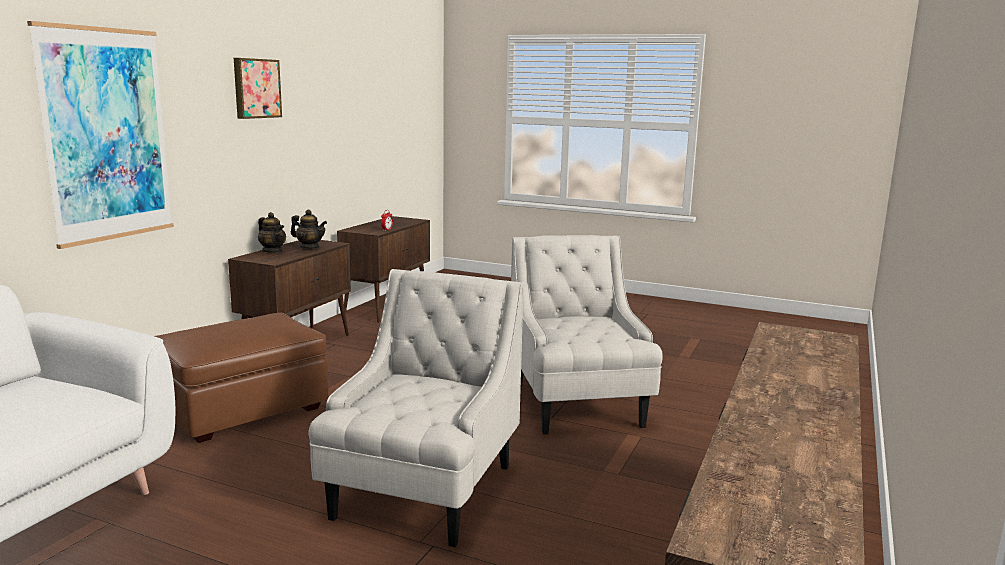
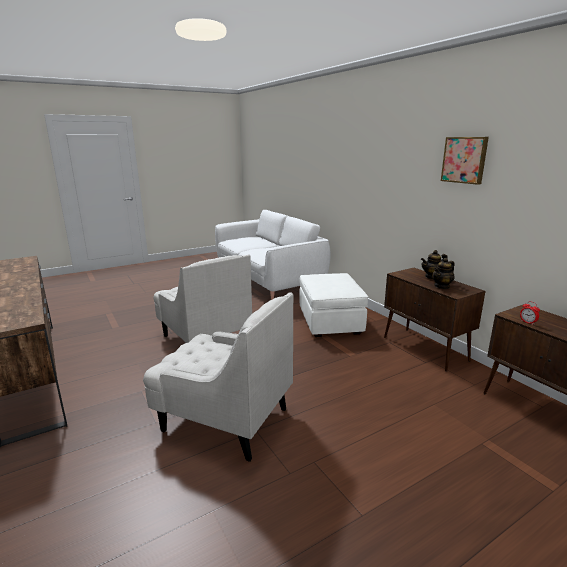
camera: 125 degrees right, 5 degrees up
picture [27,21,174,249] -> none
brown ottoman [155,313,328,443] -> white ottoman [299,273,368,337]

